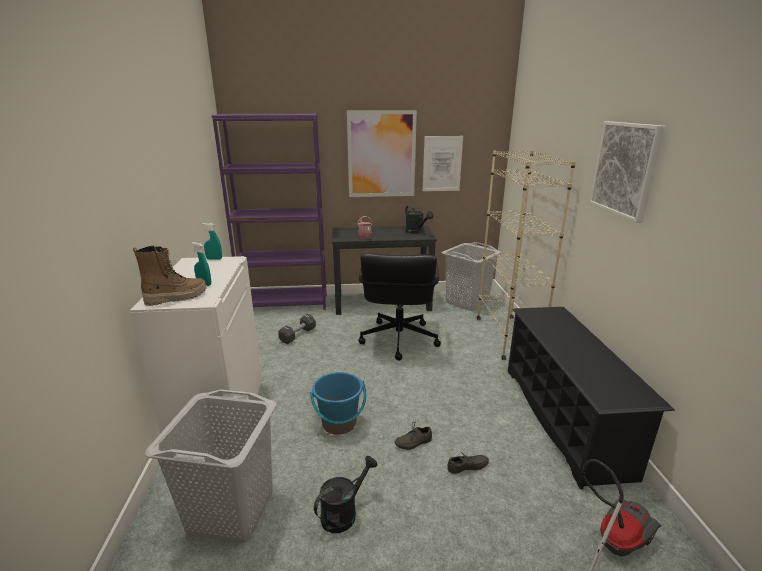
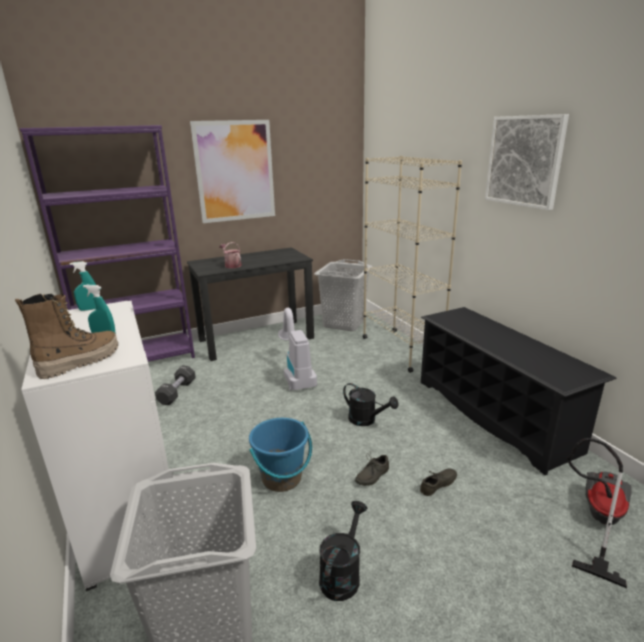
camera: 20 degrees left, 0 degrees up
black office chair [358,253,441,360] -> vacuum cleaner [278,308,317,391]
black watering can [405,206,433,234] -> black watering can moved to [343,383,399,426]
picture [423,136,463,191] -> none

